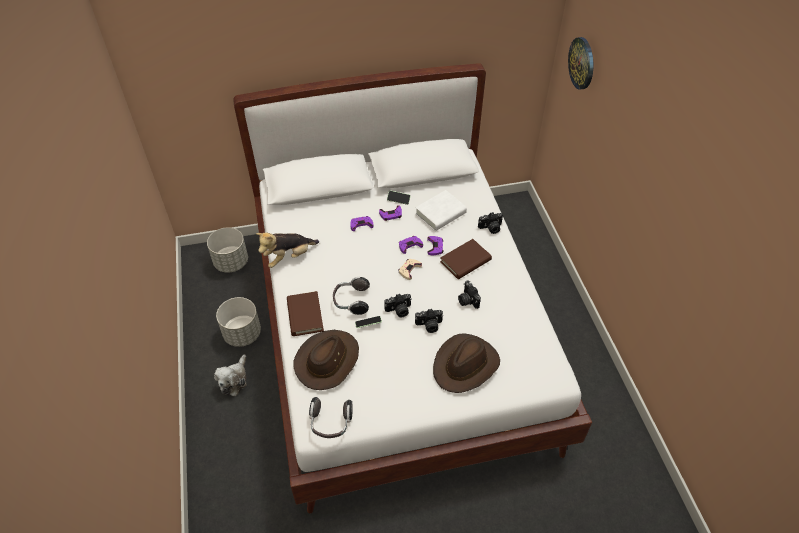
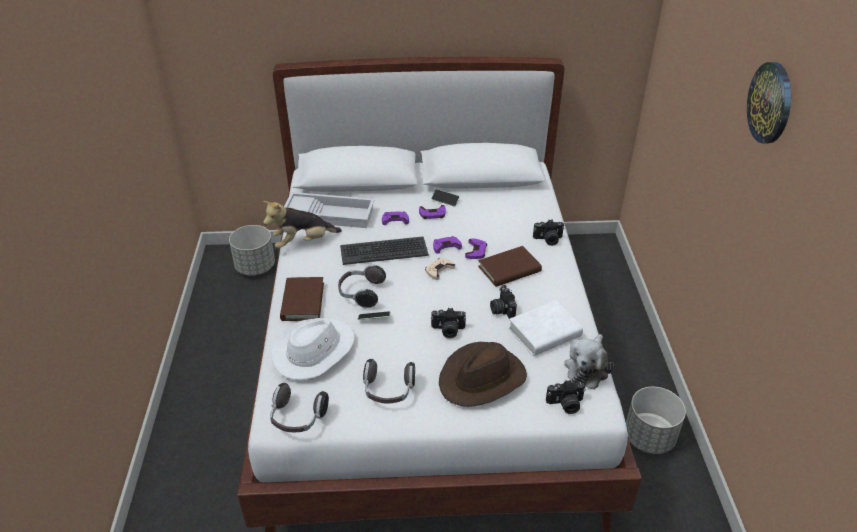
camera: 10 degrees right, 10 degrees down
plush toy [214,354,247,396] -> plush toy moved to [564,334,614,389]
grey planter [216,297,261,347] -> grey planter moved to [626,387,686,454]
brown hat [293,330,359,390] -> white hat [271,318,355,380]
camera [384,294,412,318] -> camera moved to [546,380,586,414]
white book [415,190,467,231] -> white book moved to [508,300,583,356]
wall clock [568,37,593,90] -> wall clock moved to [747,62,791,143]
none -> white tray [284,192,375,228]
none -> keyboard [340,237,429,265]
none -> headphones [363,359,415,404]

